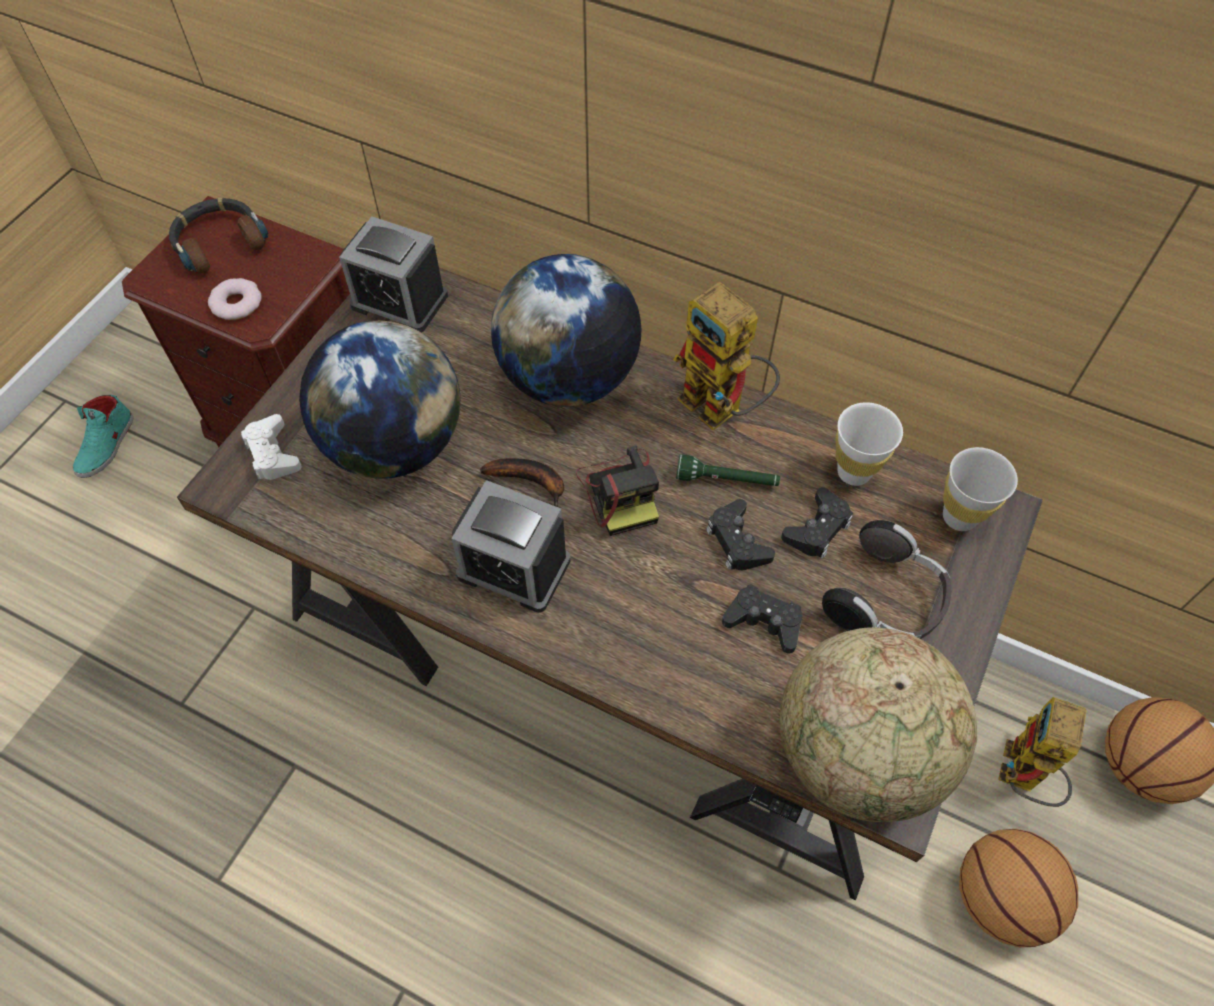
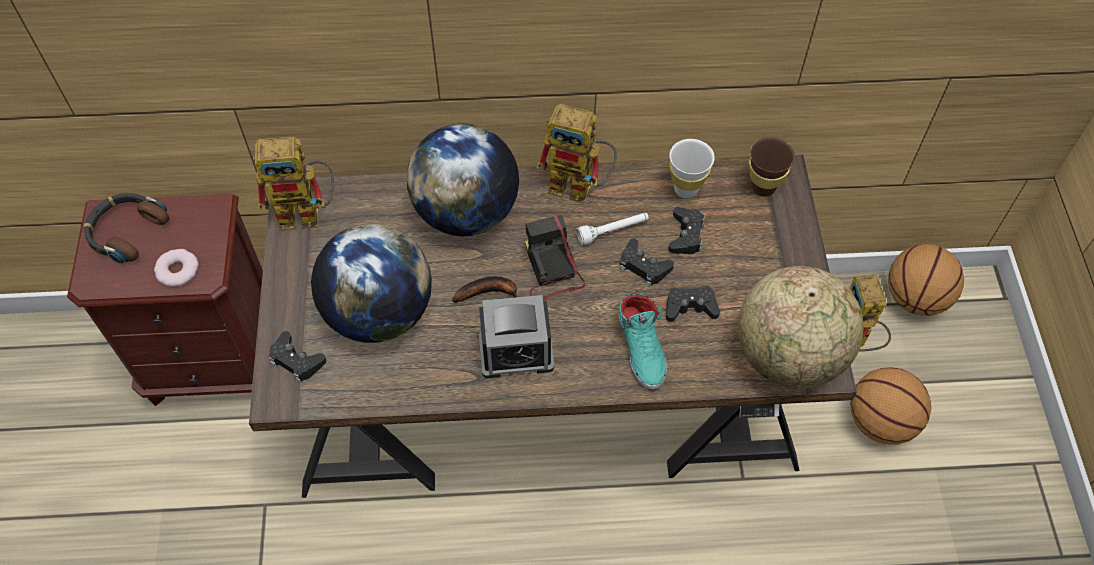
camera: 30 degrees left, 0 degrees up
turquoise shoe [72,395,133,478] -> turquoise shoe moved to [619,293,667,390]
white game controller [241,414,302,480] -> black game controller [269,331,326,383]
alarm clock [339,216,448,332] -> toy robot [253,137,334,231]
camera [576,446,659,536] -> camera turned 150 degrees counterclockwise [525,214,585,301]
green flashlight [676,454,780,486] -> white flashlight [576,213,649,245]
headphones [822,520,951,639] -> none
white cup [943,447,1018,531] -> brown cup [749,137,795,197]

